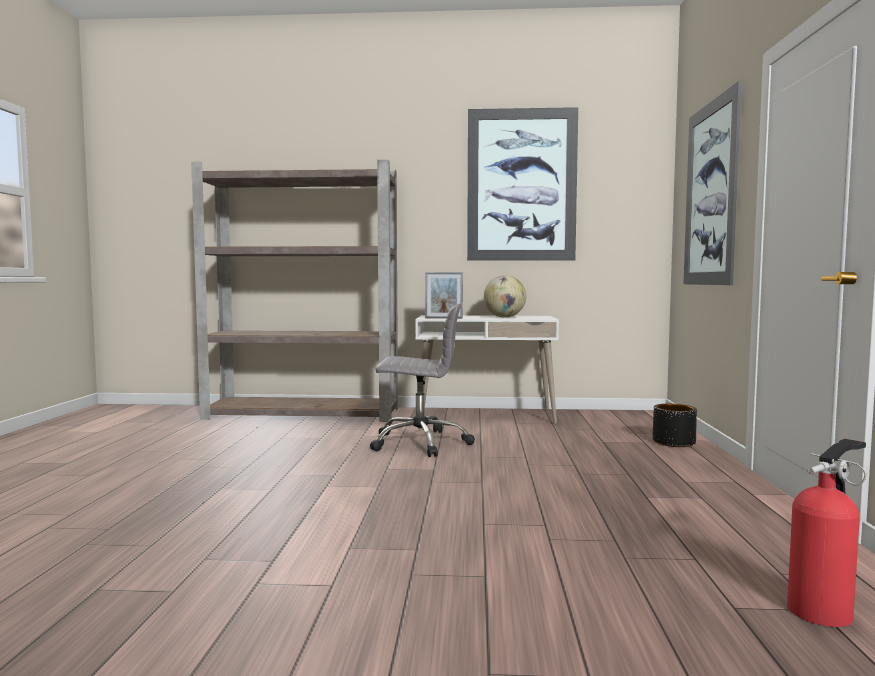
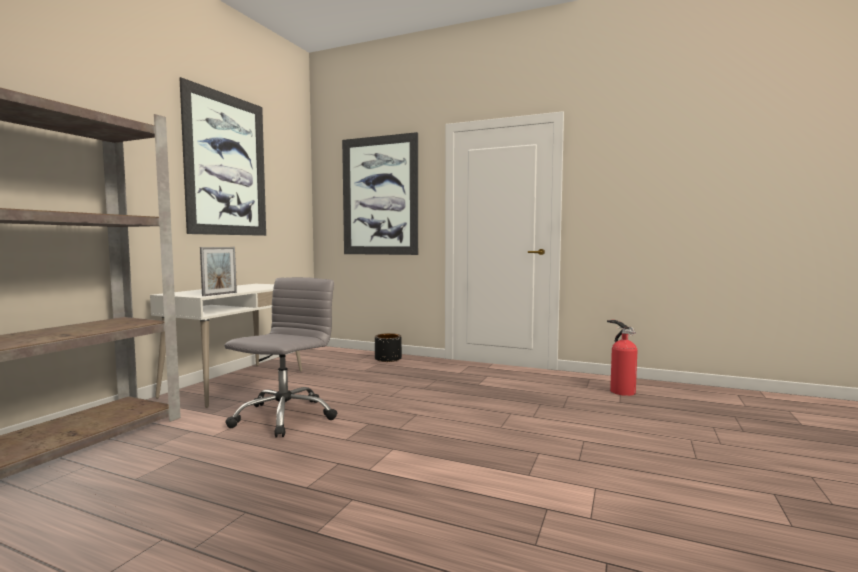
camera: 70 degrees left, 0 degrees up
globe [484,275,526,318] -> none

